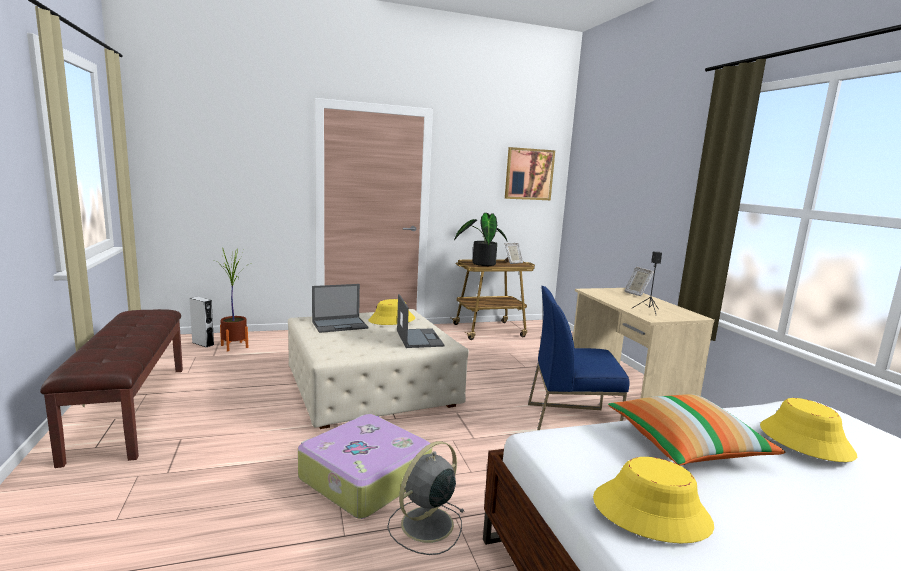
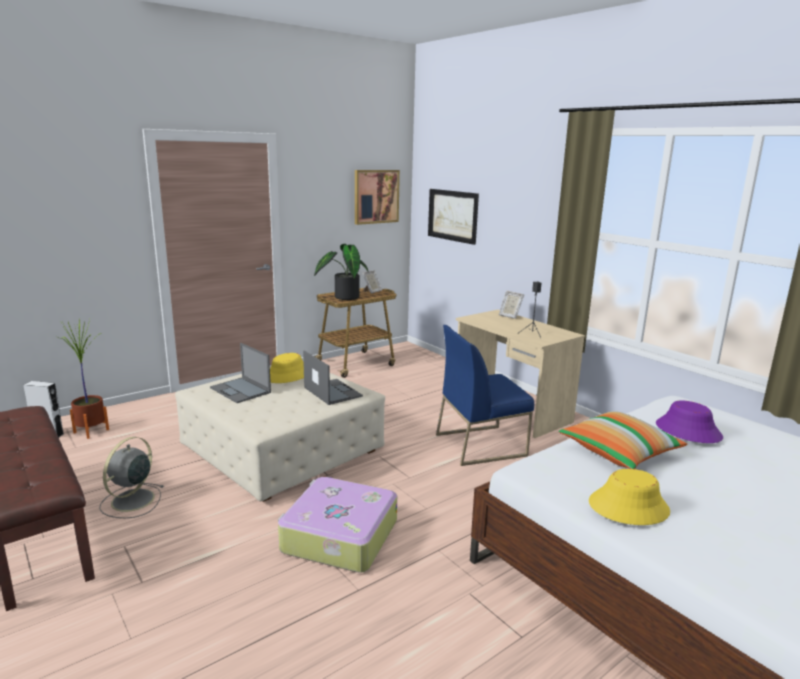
camera: 20 degrees left, 5 degrees up
laptop [312,284,369,333] -> laptop turned 90 degrees clockwise [210,343,271,403]
grey fan [387,441,465,555] -> grey fan moved to [99,437,164,518]
yellow hat [760,398,857,462] -> purple hat [656,400,723,443]
none -> picture [428,189,479,245]

